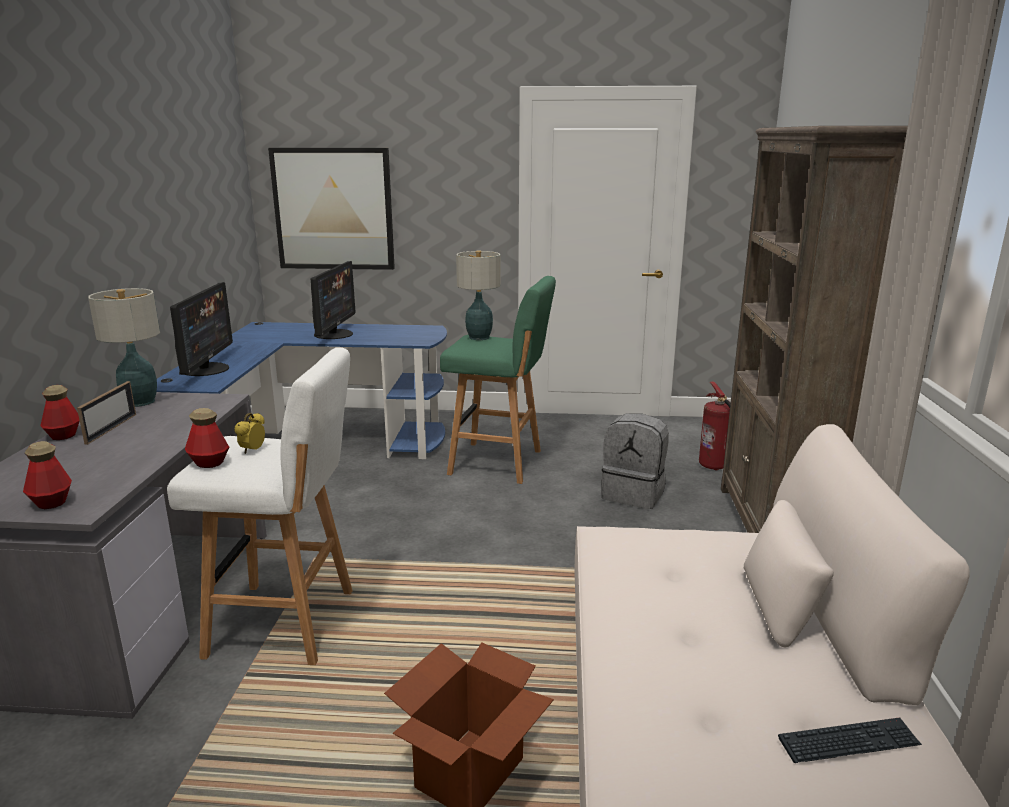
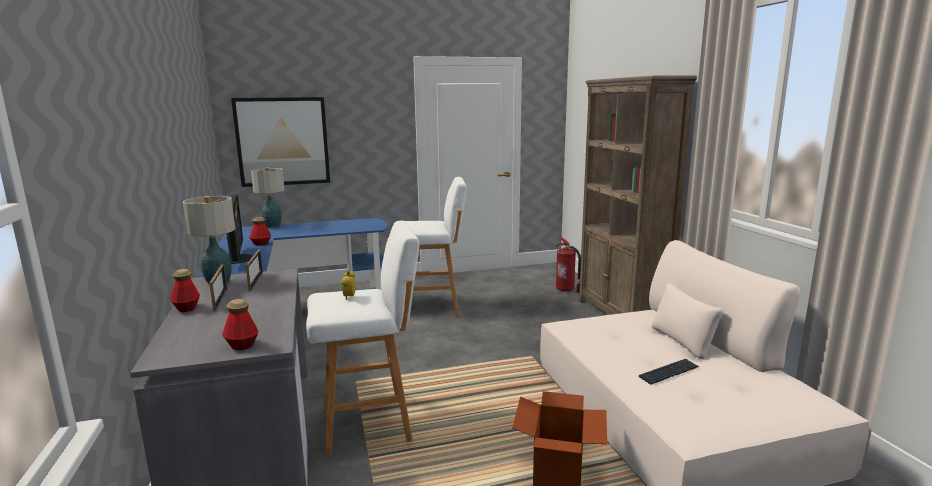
camera: 20 degrees left, 5 degrees down
bottle [185,408,229,468] -> bottle moved to [249,217,271,246]
monitor [311,261,355,339] -> none
green stool [440,276,556,484] -> white stool [405,177,467,316]
table lamp [456,250,501,340] -> table lamp moved to [251,167,285,228]
grey backpack [601,414,669,509] -> none
keyboard [778,717,922,763] -> keyboard moved to [639,359,699,385]
none -> picture frame [245,250,263,291]

